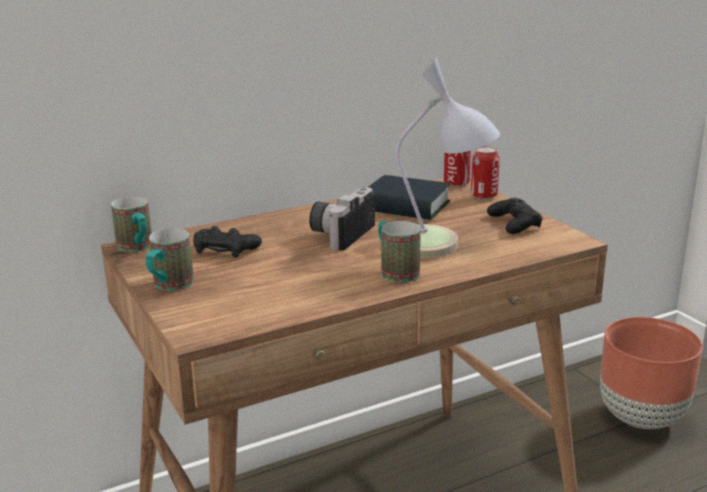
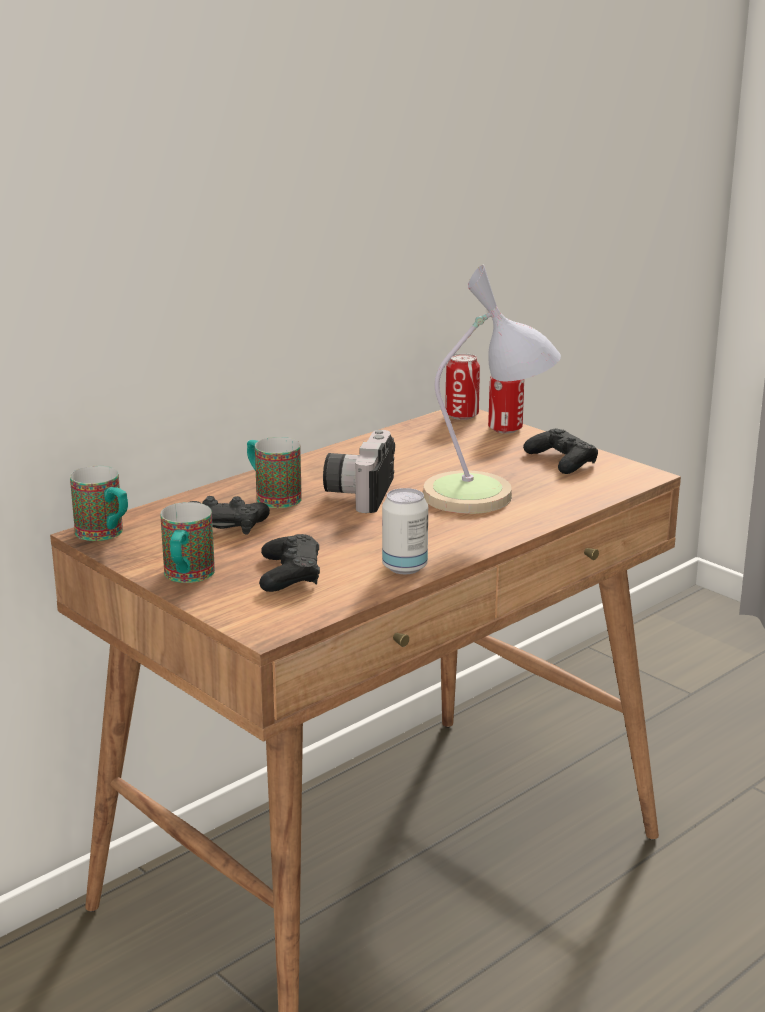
camera: 15 degrees left, 0 degrees up
book [369,175,450,220] -> none
mug [378,221,421,282] -> mug moved to [247,437,302,508]
brown planter [600,317,703,429] -> none
none -> black game controller [259,534,320,592]
none -> can [382,488,428,574]

